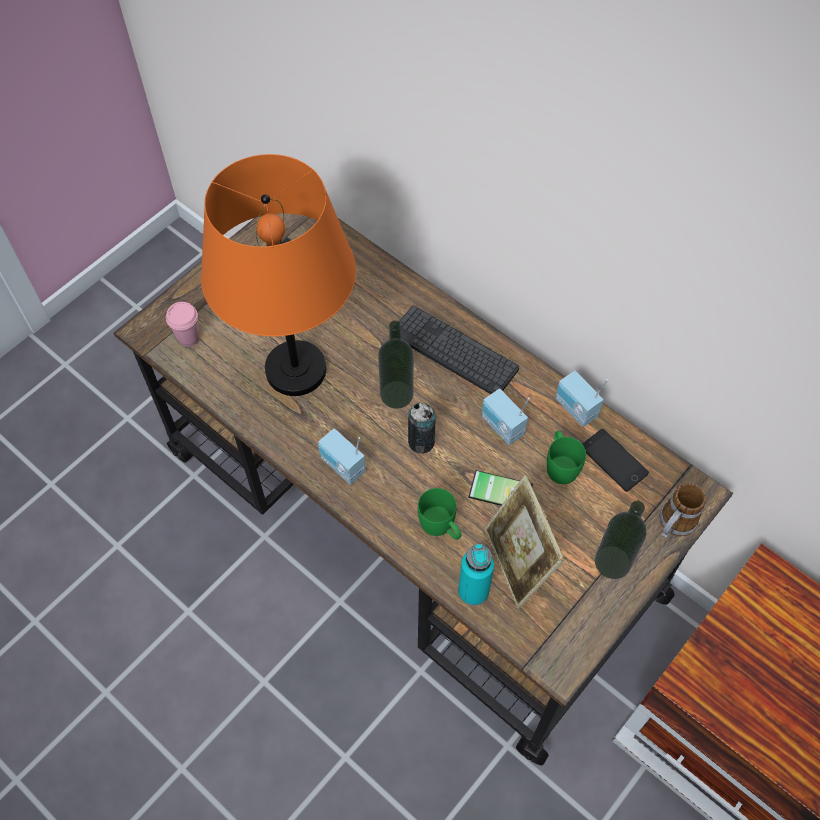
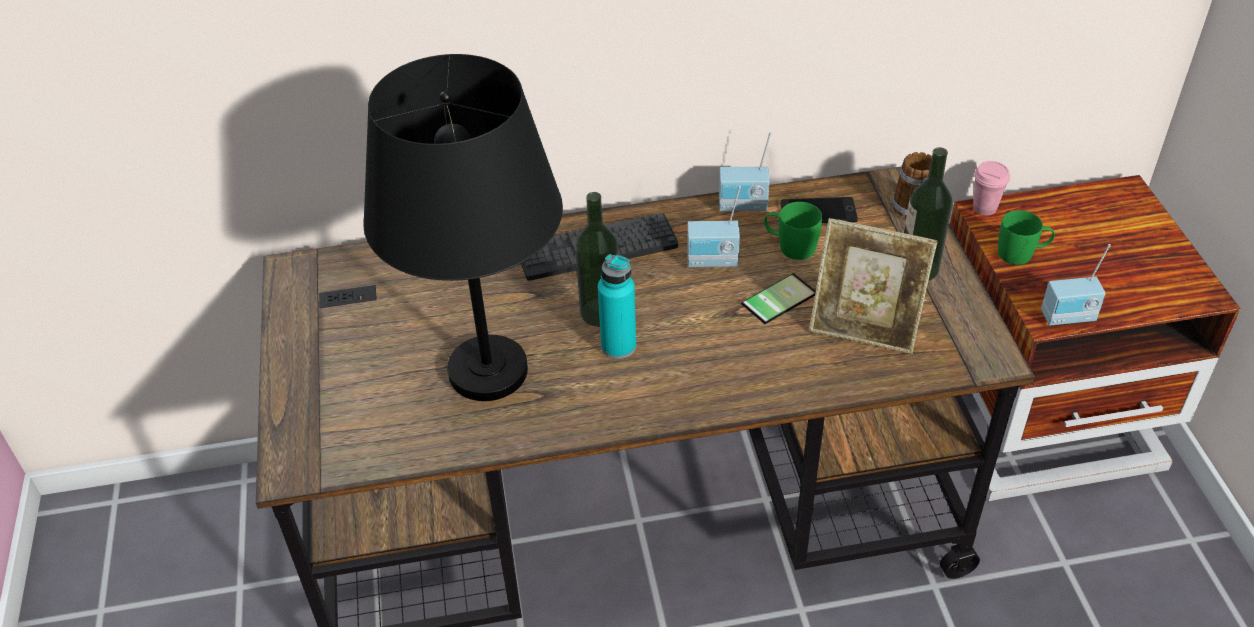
camera: 50 degrees left, 15 degrees down
pink cup [166,302,199,347] -> pink cup moved to [973,161,1010,215]
orange table lamp [201,154,356,396] -> black table lamp [363,54,563,401]
radio [318,428,366,485] -> radio moved to [1041,244,1111,325]
can [408,402,436,454] -> none
green mug [418,488,461,540] -> green mug moved to [998,210,1055,265]
turquoise bottle [458,544,494,606] -> turquoise bottle moved to [598,254,636,359]

